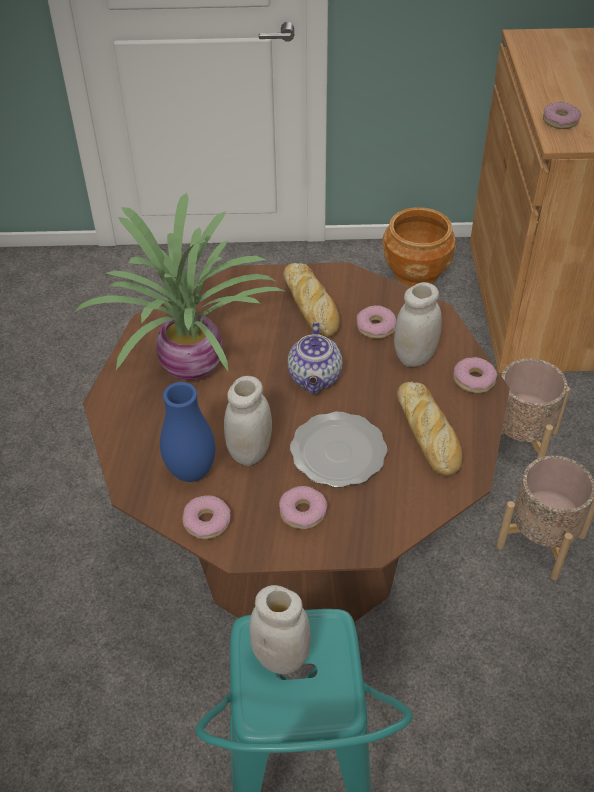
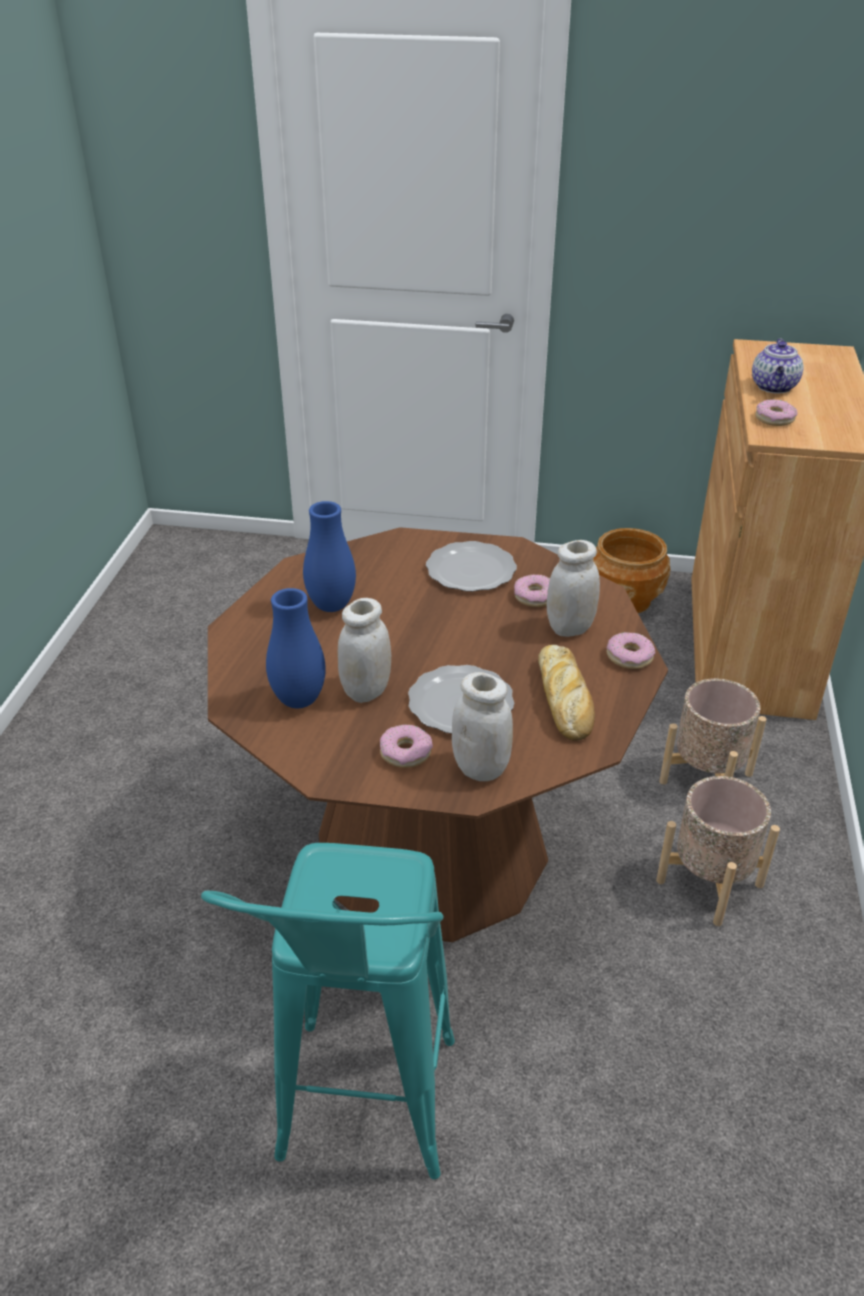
camera: 10 degrees right, 10 degrees down
potted plant [75,193,284,380] -> blue vase [303,501,356,612]
donut [182,495,231,539] -> none
white jar [249,585,311,674] -> white jar moved to [452,672,513,781]
bread [283,263,340,338] -> plate [426,541,517,592]
teapot [288,322,343,394] -> teapot moved to [752,339,804,393]

